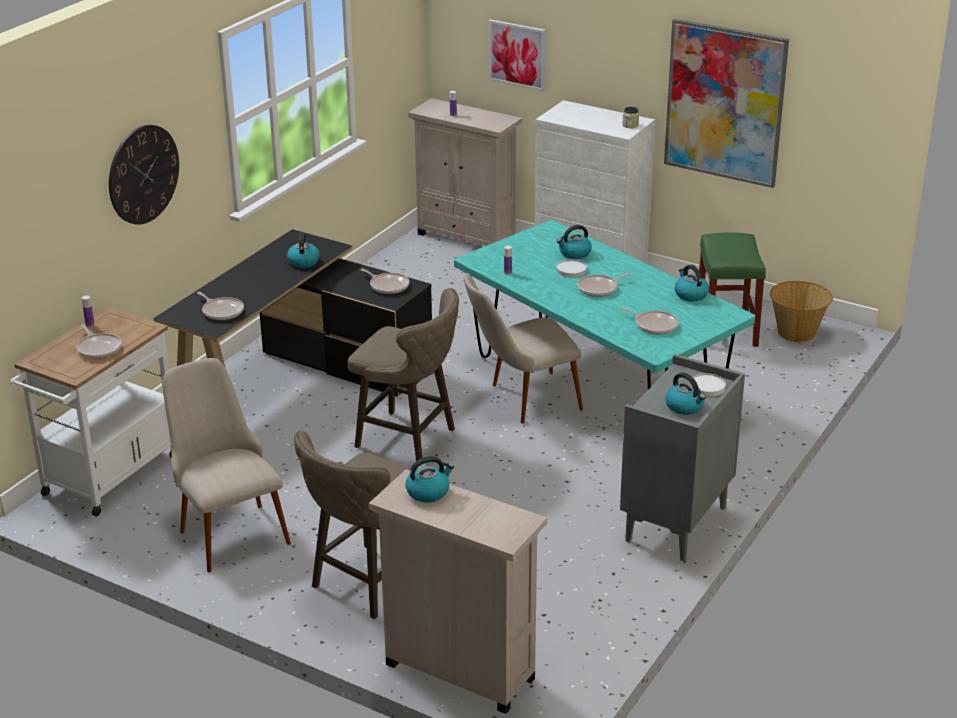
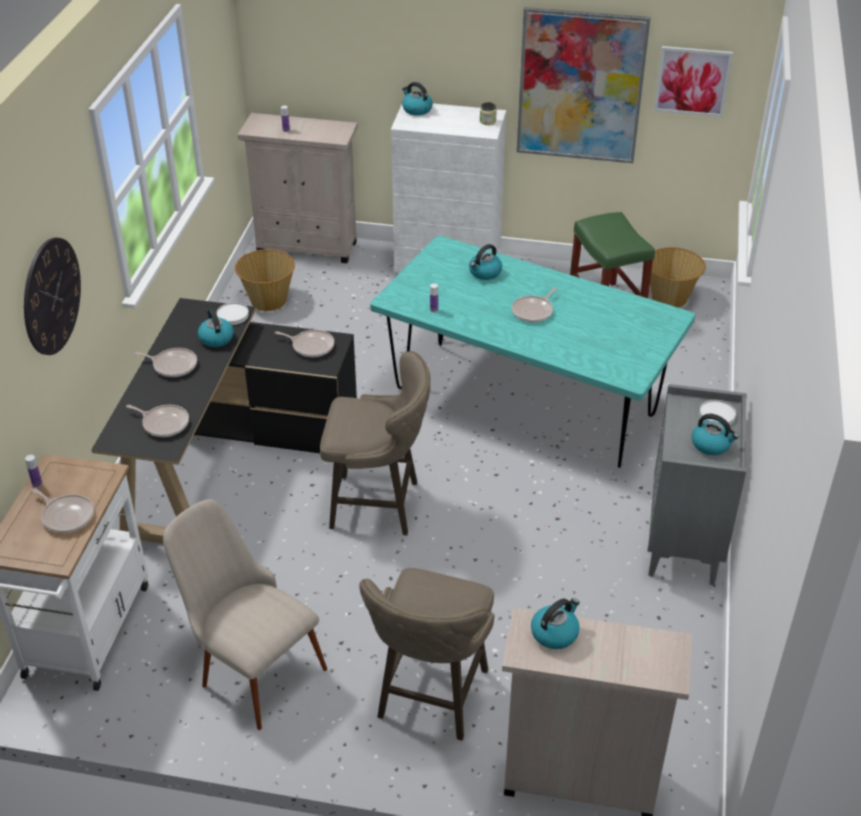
camera: 20 degrees left, 10 degrees up
beige chair [464,273,583,423] -> none
picture [489,19,546,91] -> picture moved to [654,46,733,117]
white plate [557,259,587,277] -> white plate moved to [217,302,249,325]
frying pan [620,307,678,335] -> frying pan moved to [134,348,197,377]
kettle [675,265,709,301] -> kettle moved to [402,82,433,116]
none -> basket [235,249,295,311]

